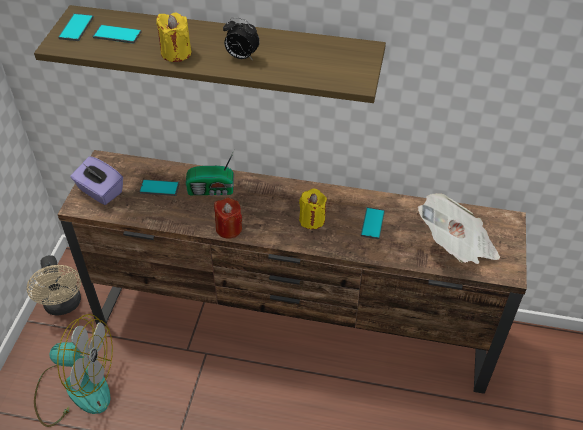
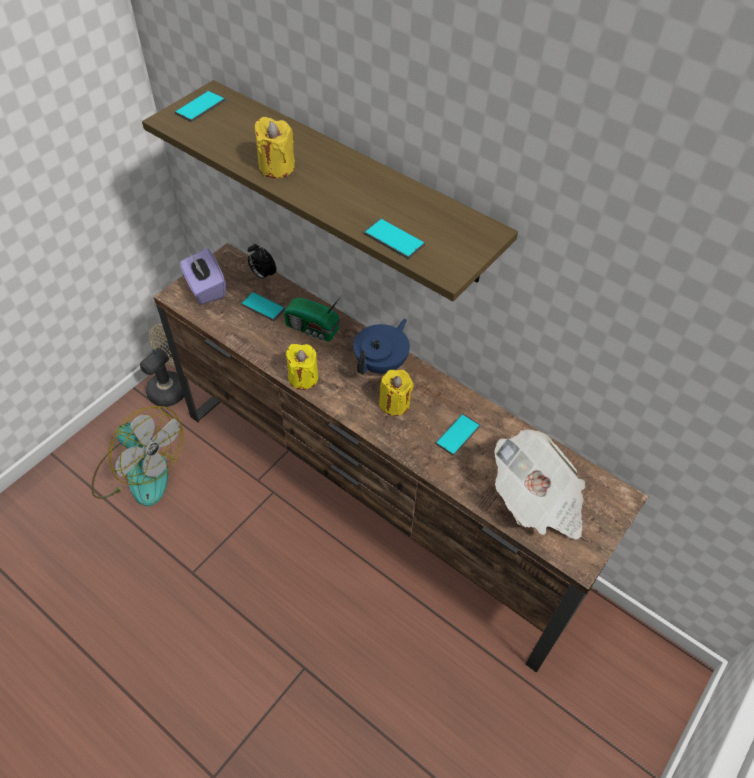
camera: 25 degrees right, 5 degrees up
beige fan [27,255,81,316] -> beige fan turned 150 degrees counterclockwise [140,324,184,407]
phone [93,25,141,44] -> phone moved to [364,218,425,259]
red candle [214,198,242,239] -> yellow candle [285,344,318,390]
alarm clock [223,17,260,59] -> alarm clock moved to [248,243,277,281]
none -> blue teapot [353,319,410,375]

